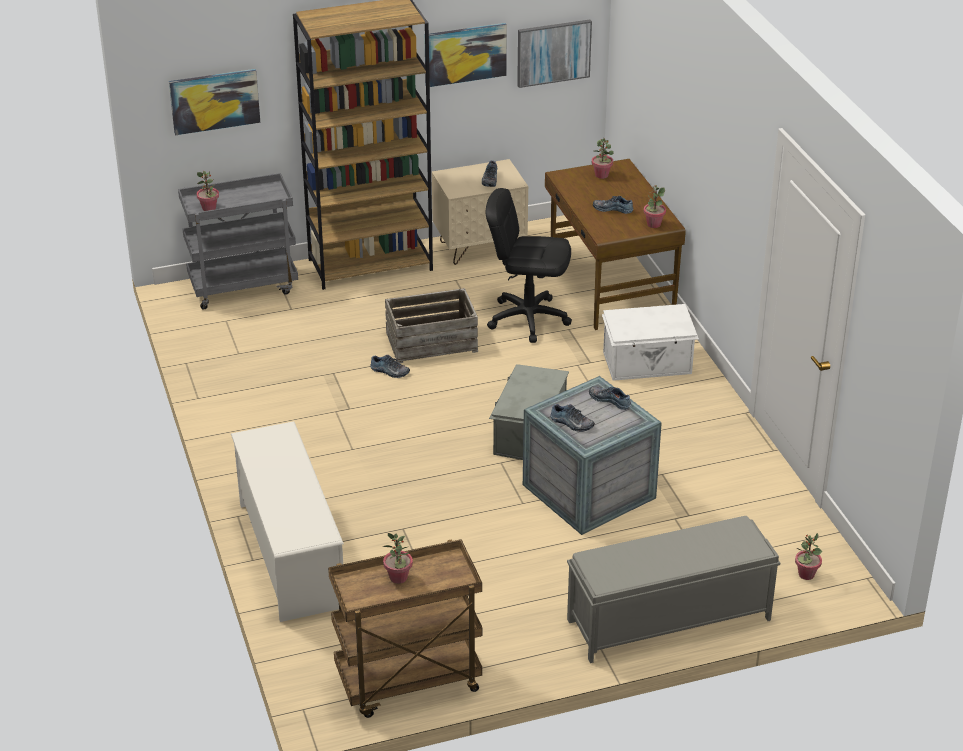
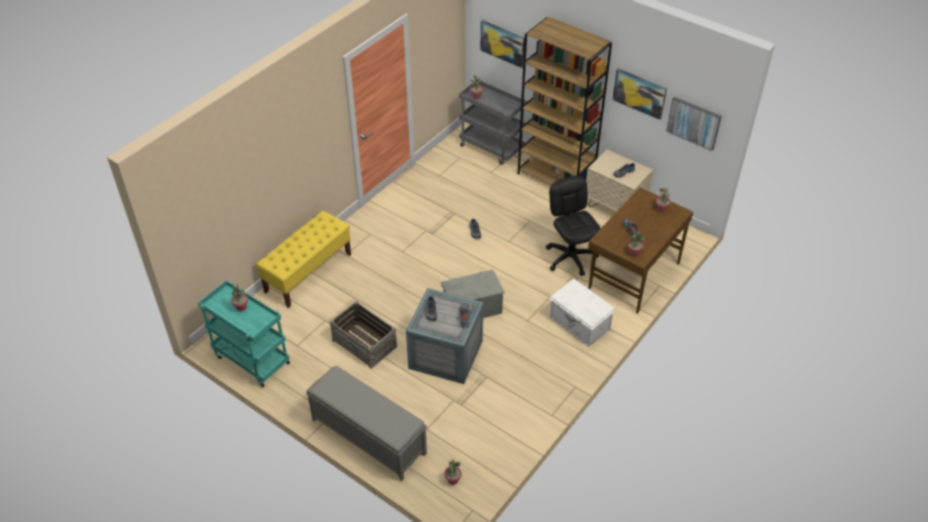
camera: 55 degrees right, 10 degrees up
white shoe rack [231,421,344,622] -> yellow bench [256,211,351,308]
brown cart [328,539,482,718] -> turquoise cart [198,280,290,387]
crate [385,288,478,363] -> crate moved to [330,301,397,369]

